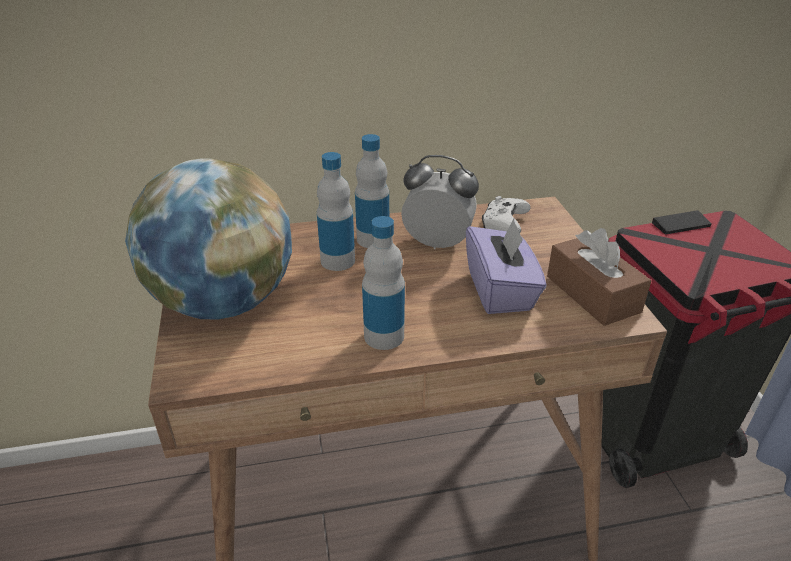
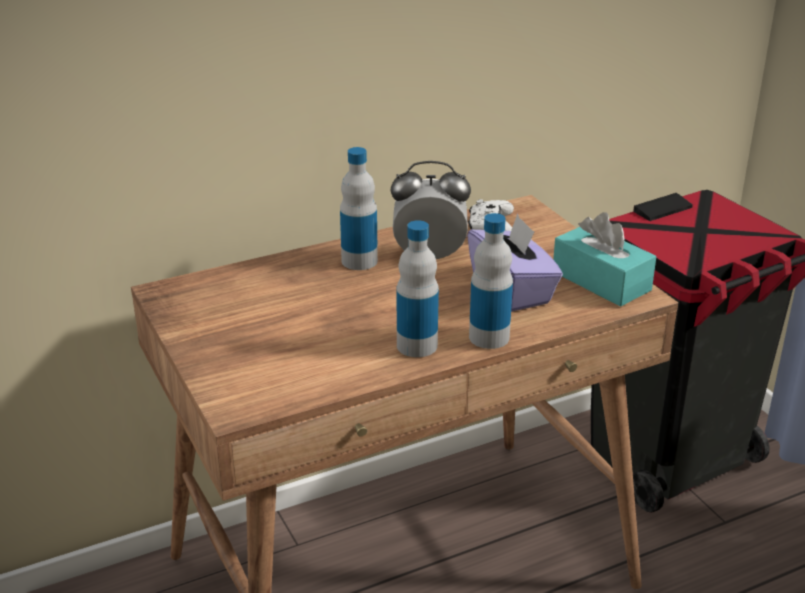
camera: 15 degrees left, 5 degrees down
globe [125,158,292,319] -> none
bottle [317,152,355,271] -> bottle moved to [469,213,513,349]
brown tissue box [547,228,651,326] -> turquoise tissue box [553,212,656,307]

